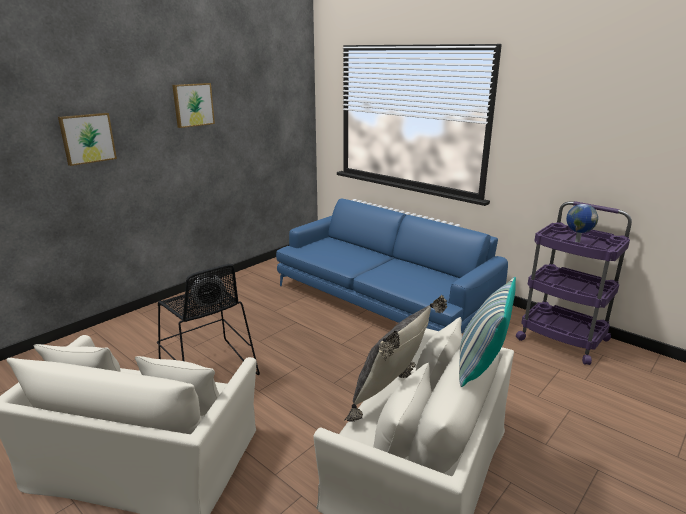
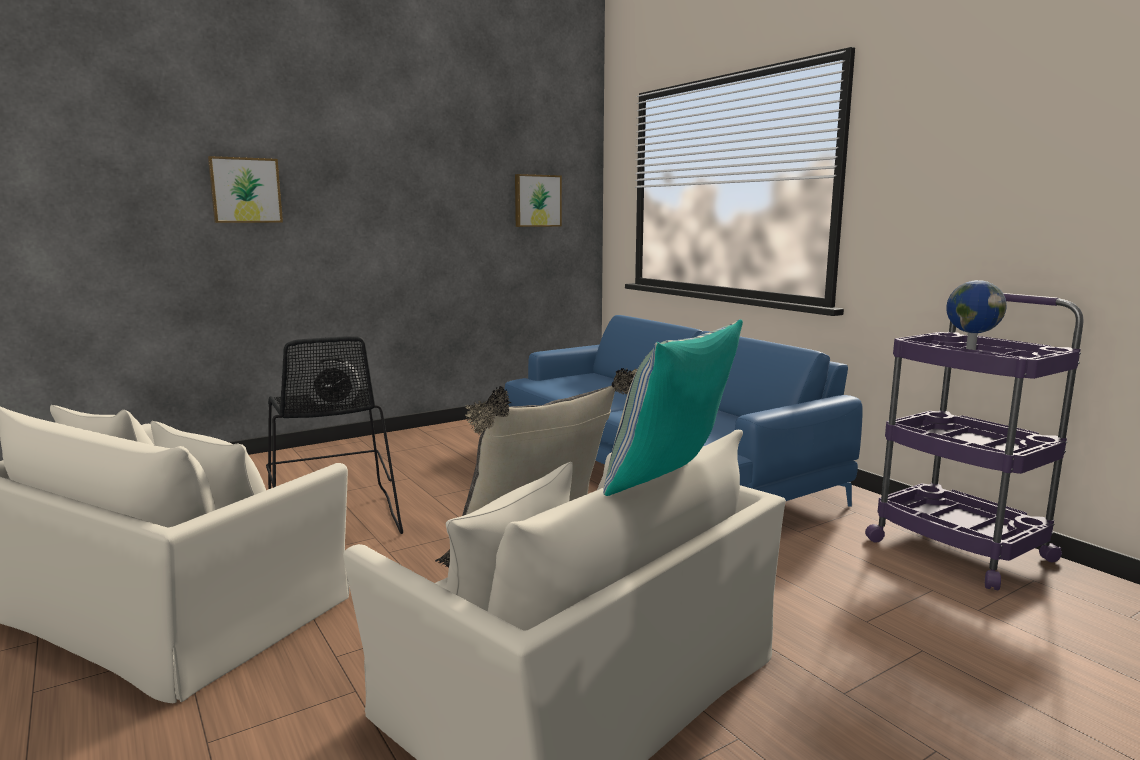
camera: 15 degrees right, 10 degrees down
picture [172,83,215,128] -> picture moved to [515,174,562,227]

